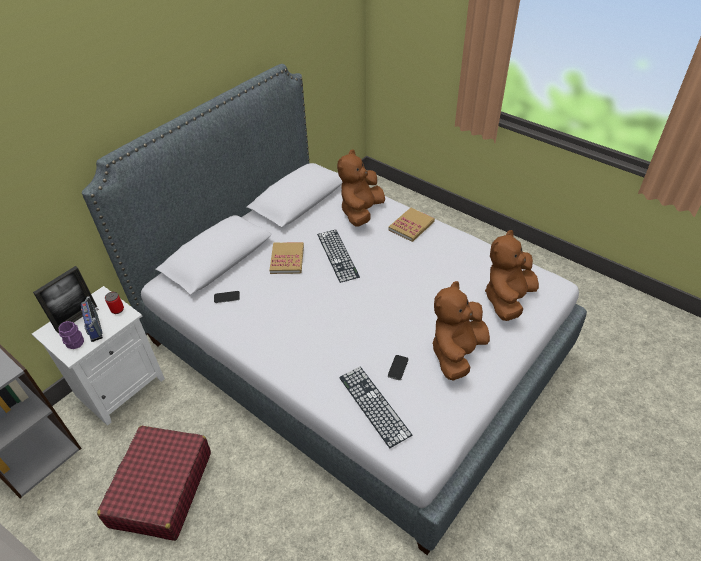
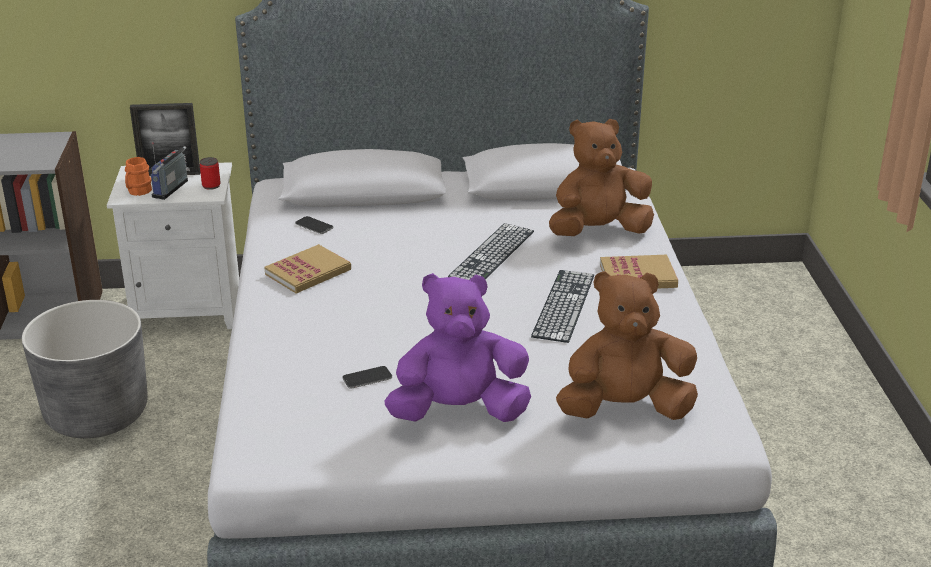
camera: 45 degrees right, 15 degrees down
purple mug [59,321,84,349] -> orange mug [125,157,152,196]
red suitcase [97,426,211,541] -> grey planter [22,300,148,438]
book [270,242,304,274] -> book moved to [264,244,351,294]
keyboard [339,366,412,448] -> keyboard moved to [531,270,594,343]
brown plush toy [432,281,490,381] -> purple plush toy [384,273,531,422]

